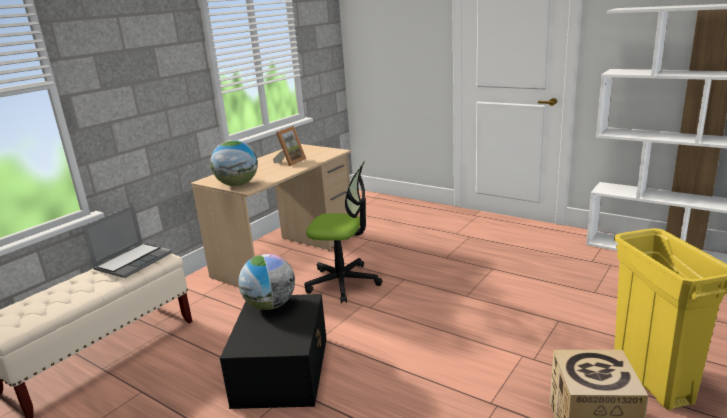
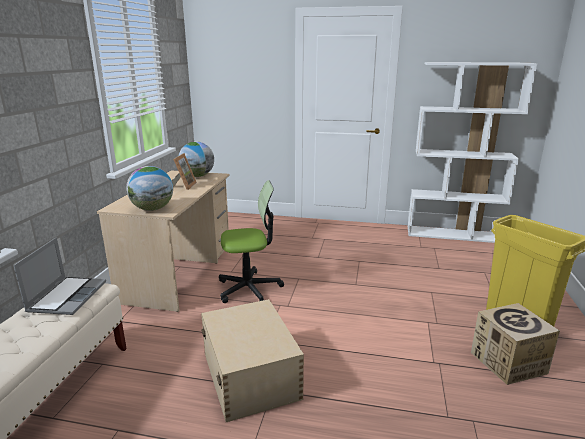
camera: 25 degrees left, 0 degrees up
black storage box [220,294,327,409] -> beige storage box [201,299,304,422]
globe [238,254,295,310] -> globe moved to [179,141,214,177]

